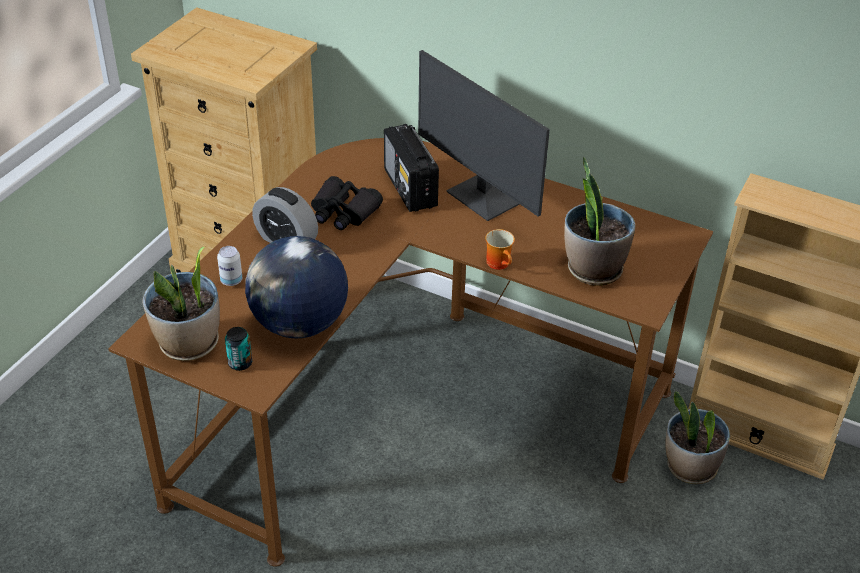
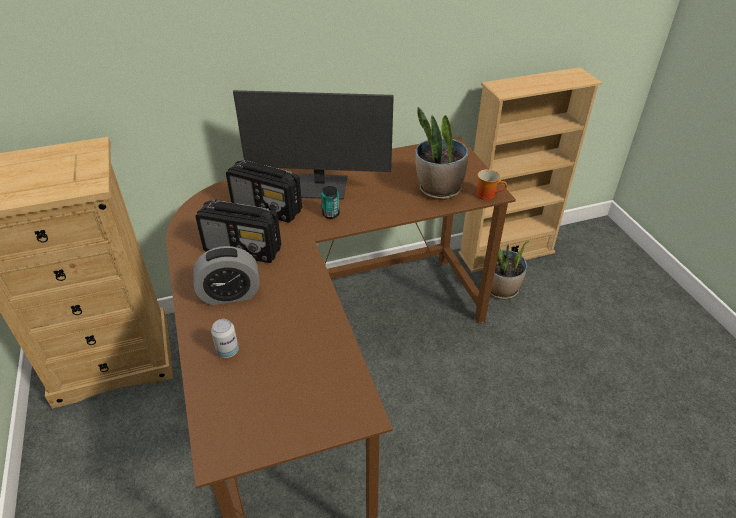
camera: 45 degrees left, 0 degrees up
potted plant [143,247,220,361] -> none
can [225,327,252,371] -> can moved to [321,186,340,219]
globe [245,236,348,338] -> none
black binoculars [311,176,383,230] -> radio [195,199,281,263]
mug [485,229,515,270] -> mug moved to [477,169,507,200]

